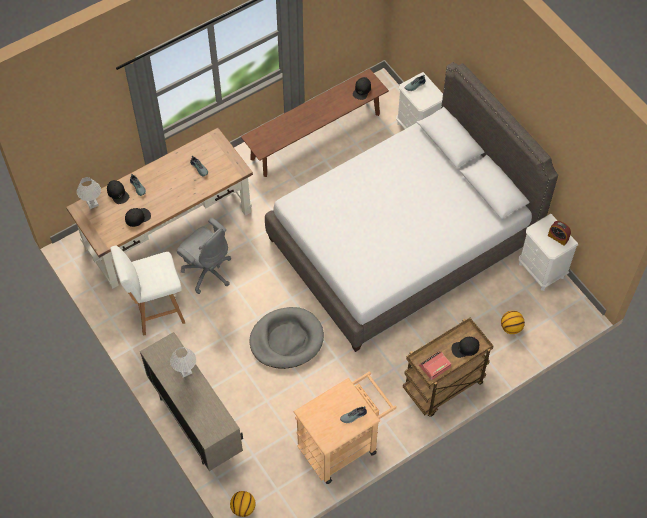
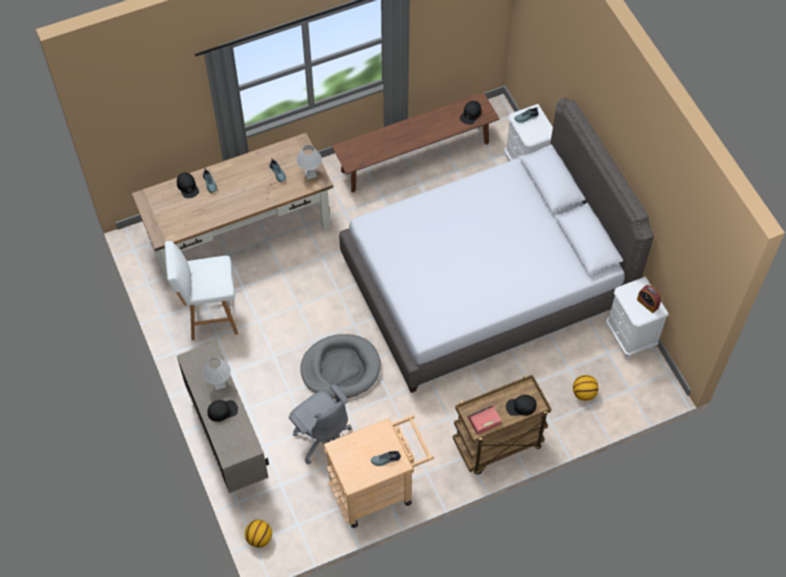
camera: 10 degrees right, 0 degrees up
white table lamp [77,177,101,209] -> white table lamp moved to [296,145,322,179]
black cap [125,208,151,227] -> black cap moved to [207,400,238,422]
grey office chair [177,218,231,294] -> grey office chair moved to [289,384,352,465]

